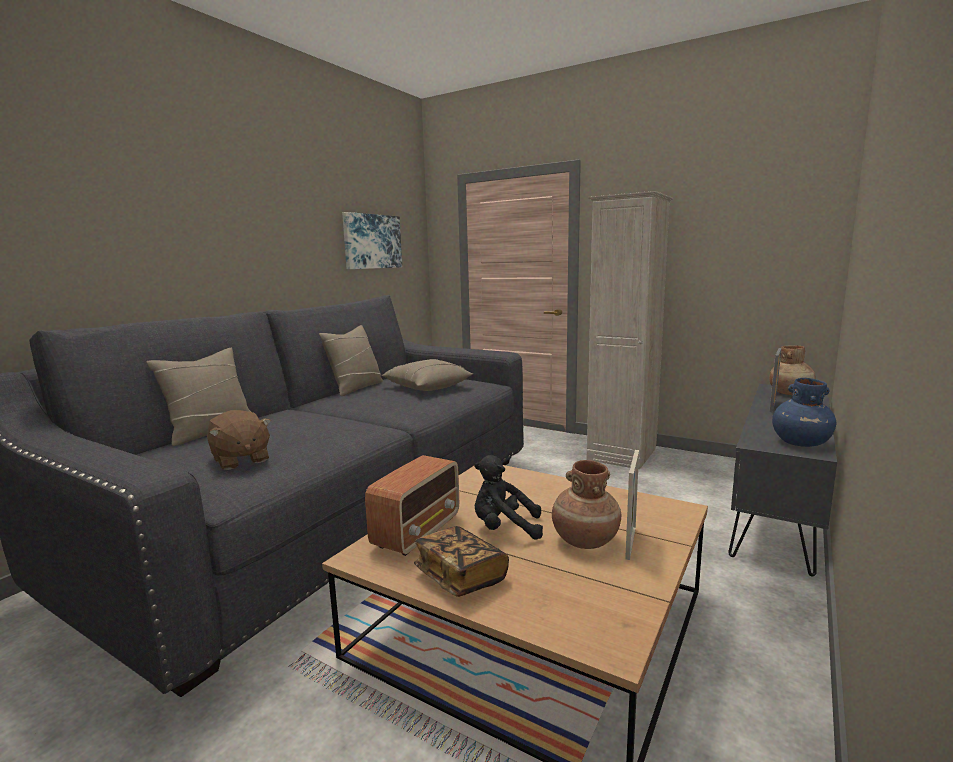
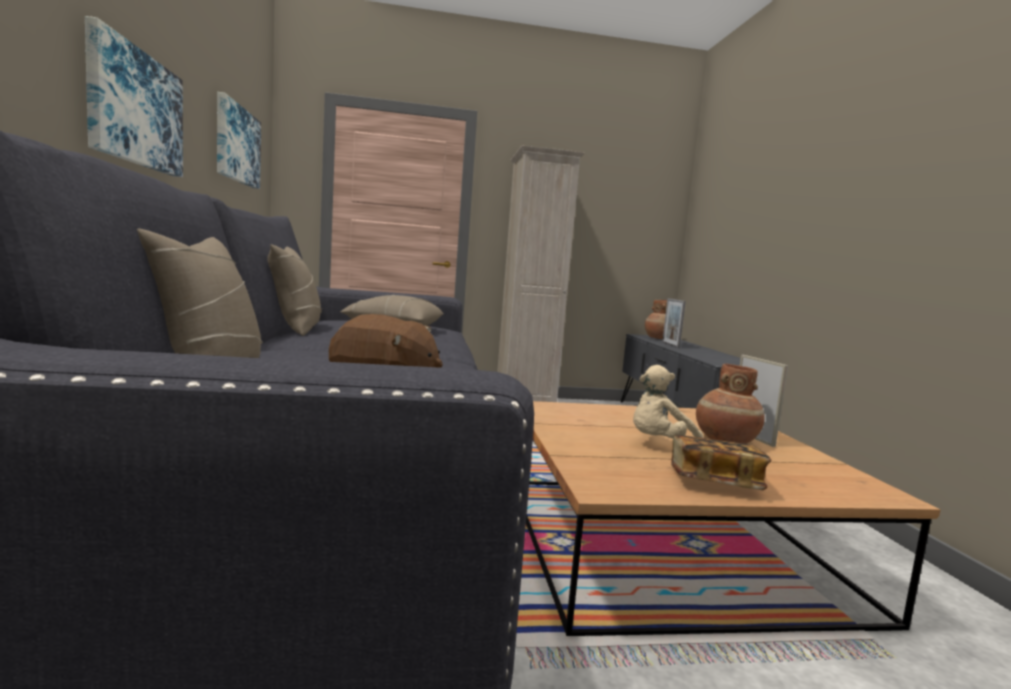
camera: 40 degrees left, 5 degrees down
radio [365,455,459,556] -> none
black plush toy [474,455,543,540] -> beige plush toy [633,365,703,439]
blue vase [772,378,836,447] -> none
none -> picture [85,16,183,177]

